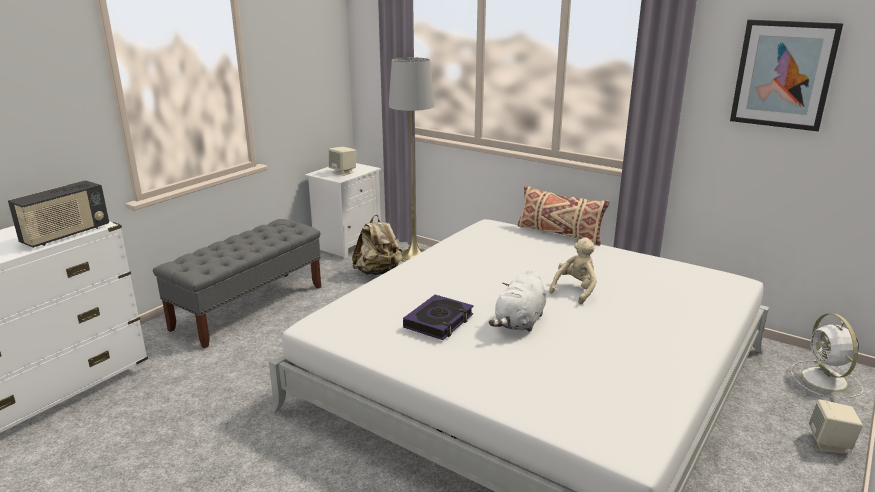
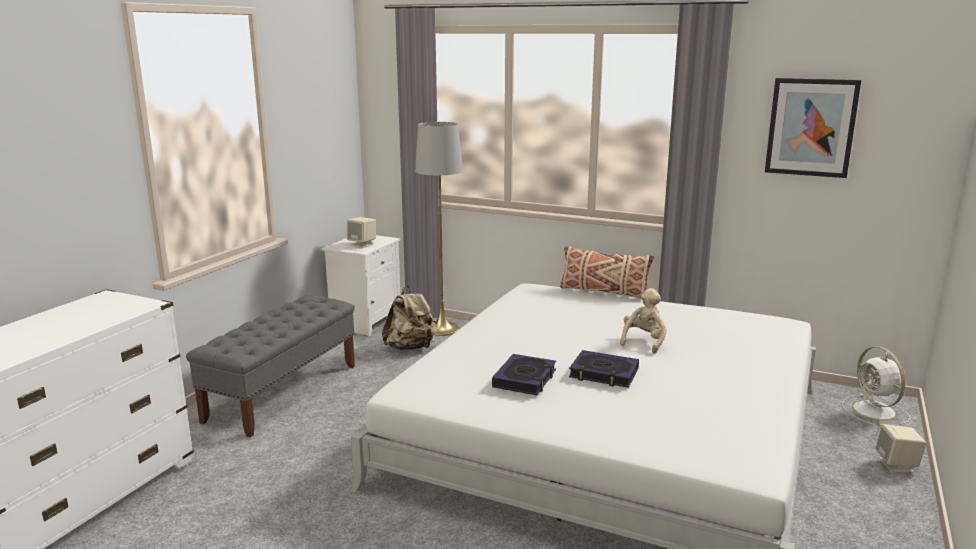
camera: 10 degrees left, 5 degrees down
radio [8,180,109,248] -> none
white plush toy [489,269,546,332] -> book [569,350,639,388]

